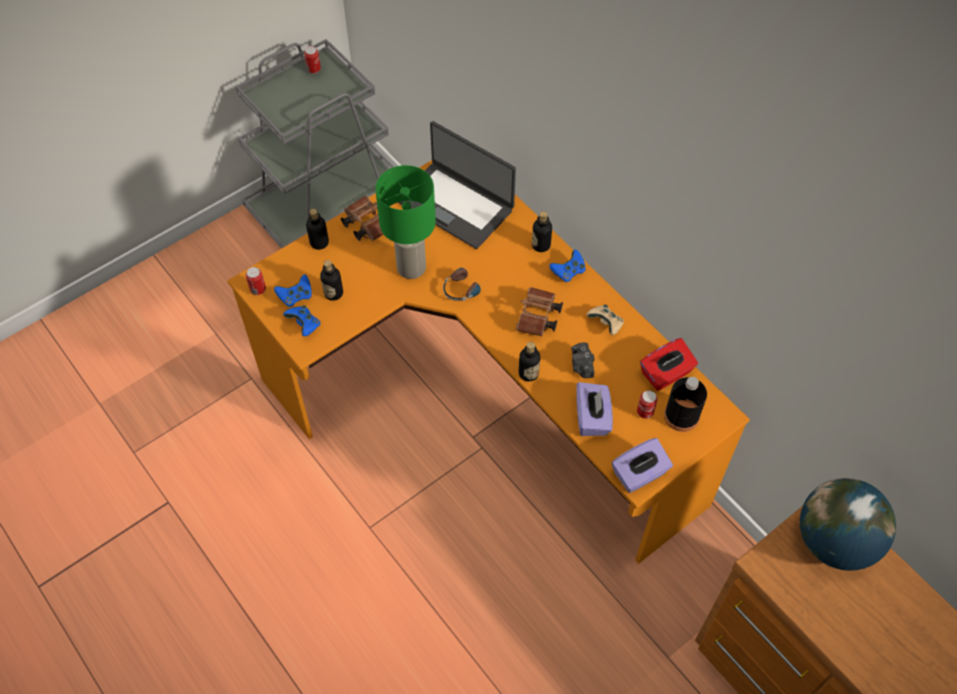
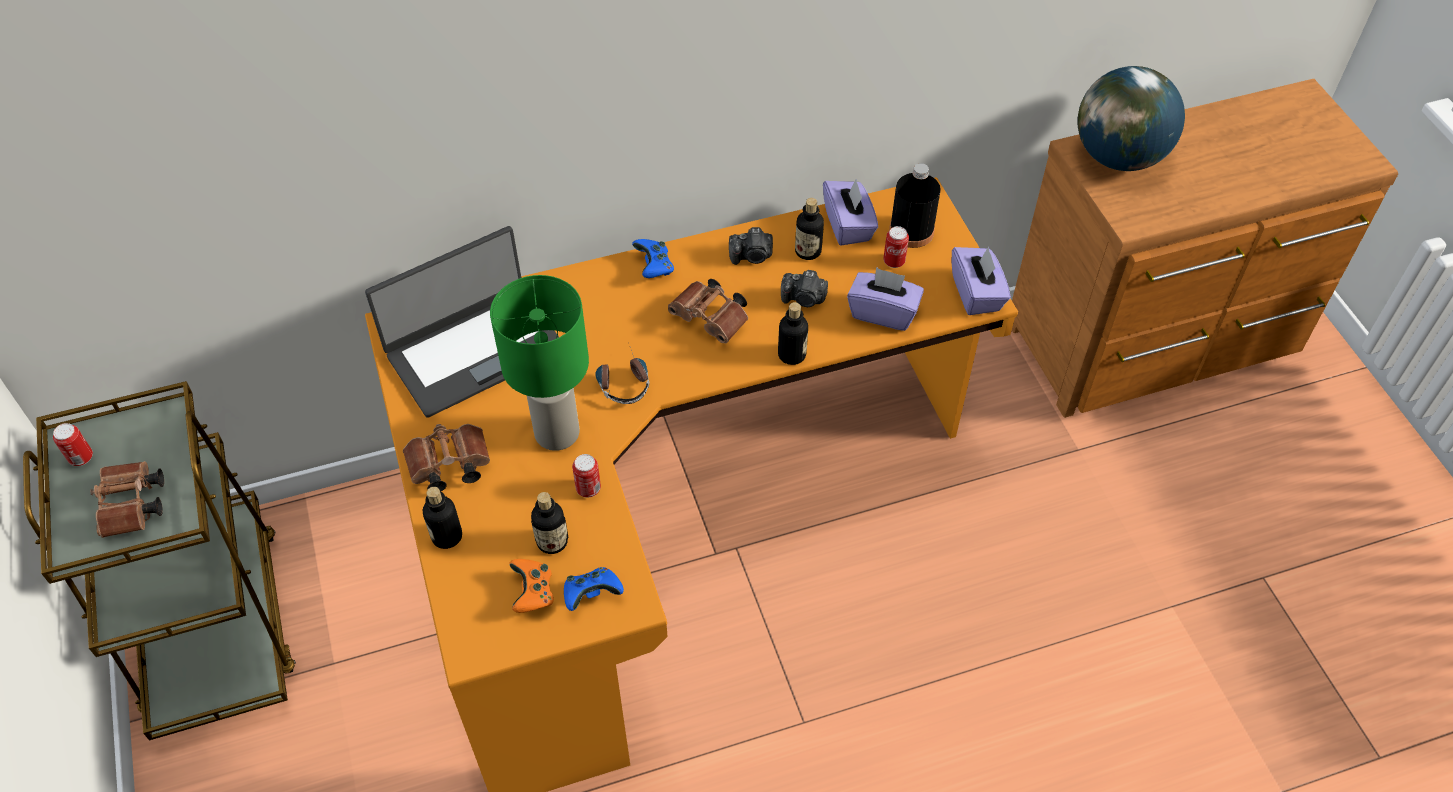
camera: 70 degrees left, 5 degrees down
grey cart [235,39,394,249] -> brown cart [23,381,296,740]
can [246,267,266,295] -> can moved to [572,454,601,497]
blue game controller [274,274,312,307] -> orange game controller [509,559,554,613]
bottle [532,211,552,252] -> bottle moved to [795,198,824,260]
beige game controller [587,304,624,335] -> camera [729,227,773,265]
red tissue box [640,338,698,391] -> purple tissue box [823,178,878,246]
none -> brown binoculars [90,461,164,538]

